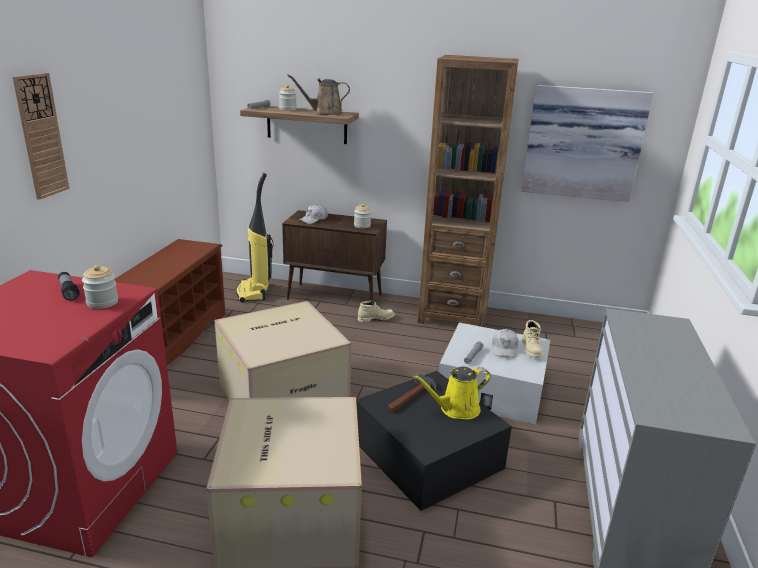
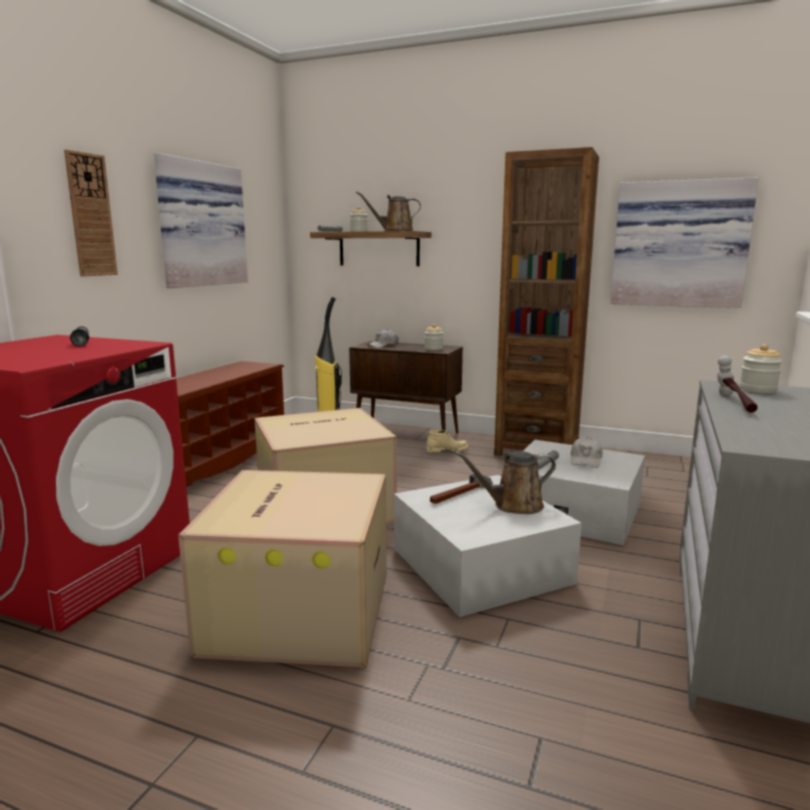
camera: 10 degrees right, 10 degrees down
jar [82,265,118,309] -> jar moved to [739,344,782,393]
black storage box [356,371,512,511] -> white storage box [394,475,582,617]
yellow watering can [413,367,491,419] -> brown watering can [455,451,556,514]
beige boot [522,320,543,358] -> none
none -> picture [154,153,248,288]
none -> hammer [717,356,758,413]

